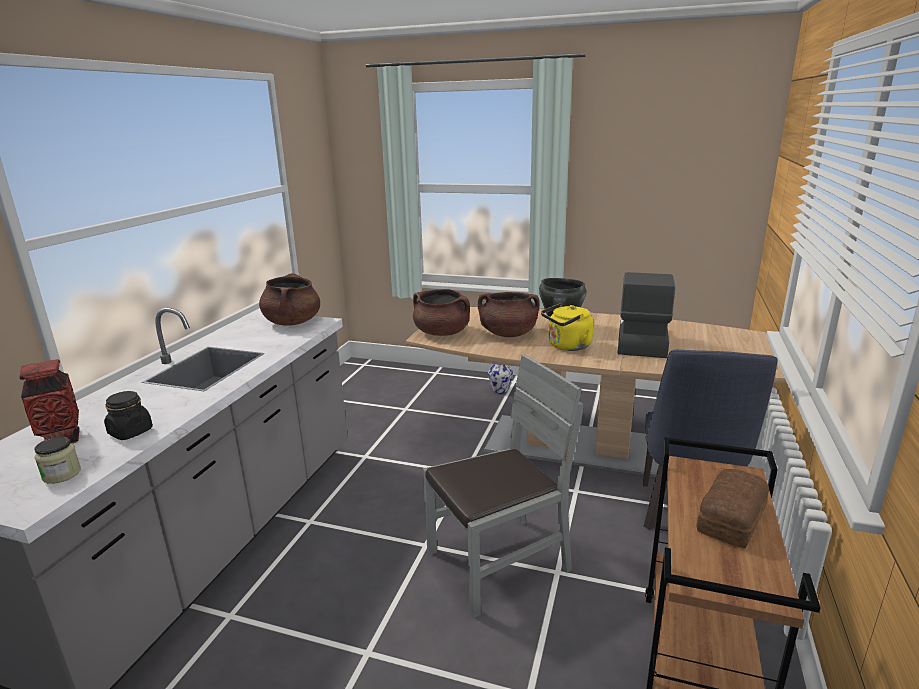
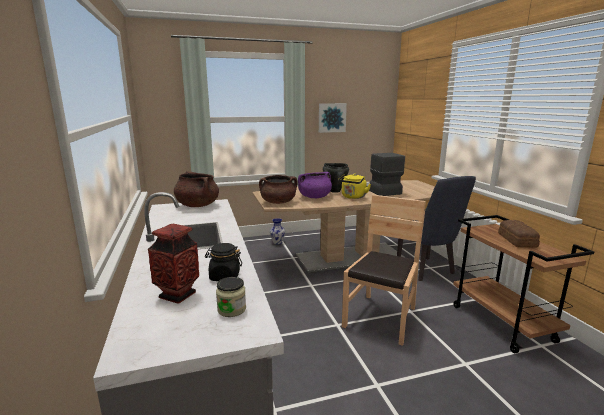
camera: 35 degrees left, 5 degrees down
grey chair [423,354,584,618] -> brown chair [342,195,426,346]
brown cooking pot [478,292,540,337] -> purple cooking pot [298,172,332,198]
none -> picture [319,103,347,133]

